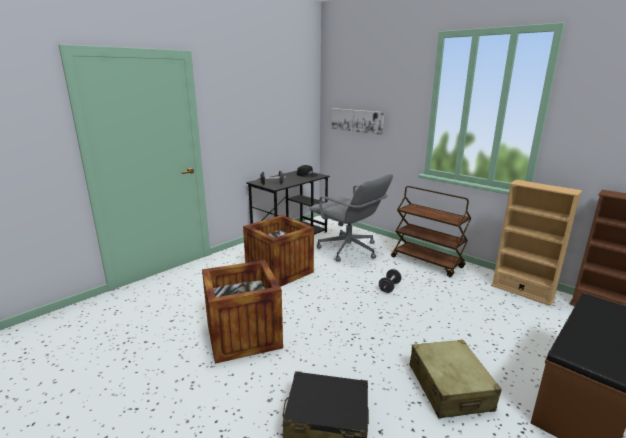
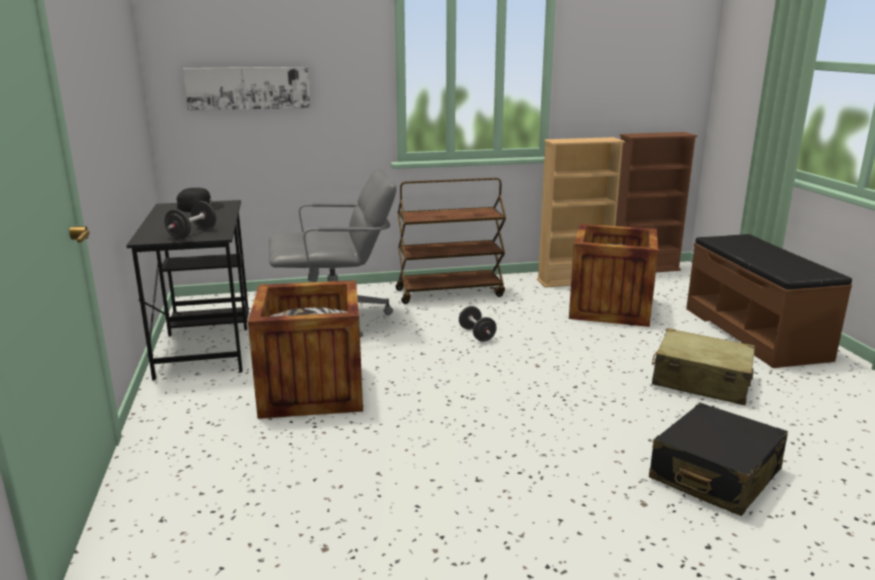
camera: 55 degrees left, 0 degrees up
crate [202,260,283,364] -> crate moved to [569,224,658,327]

